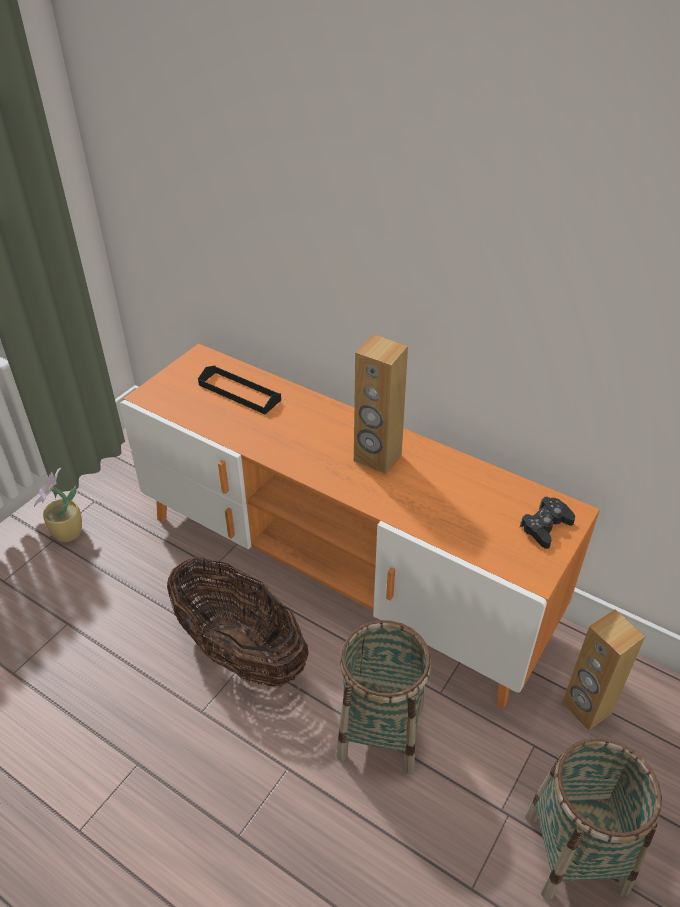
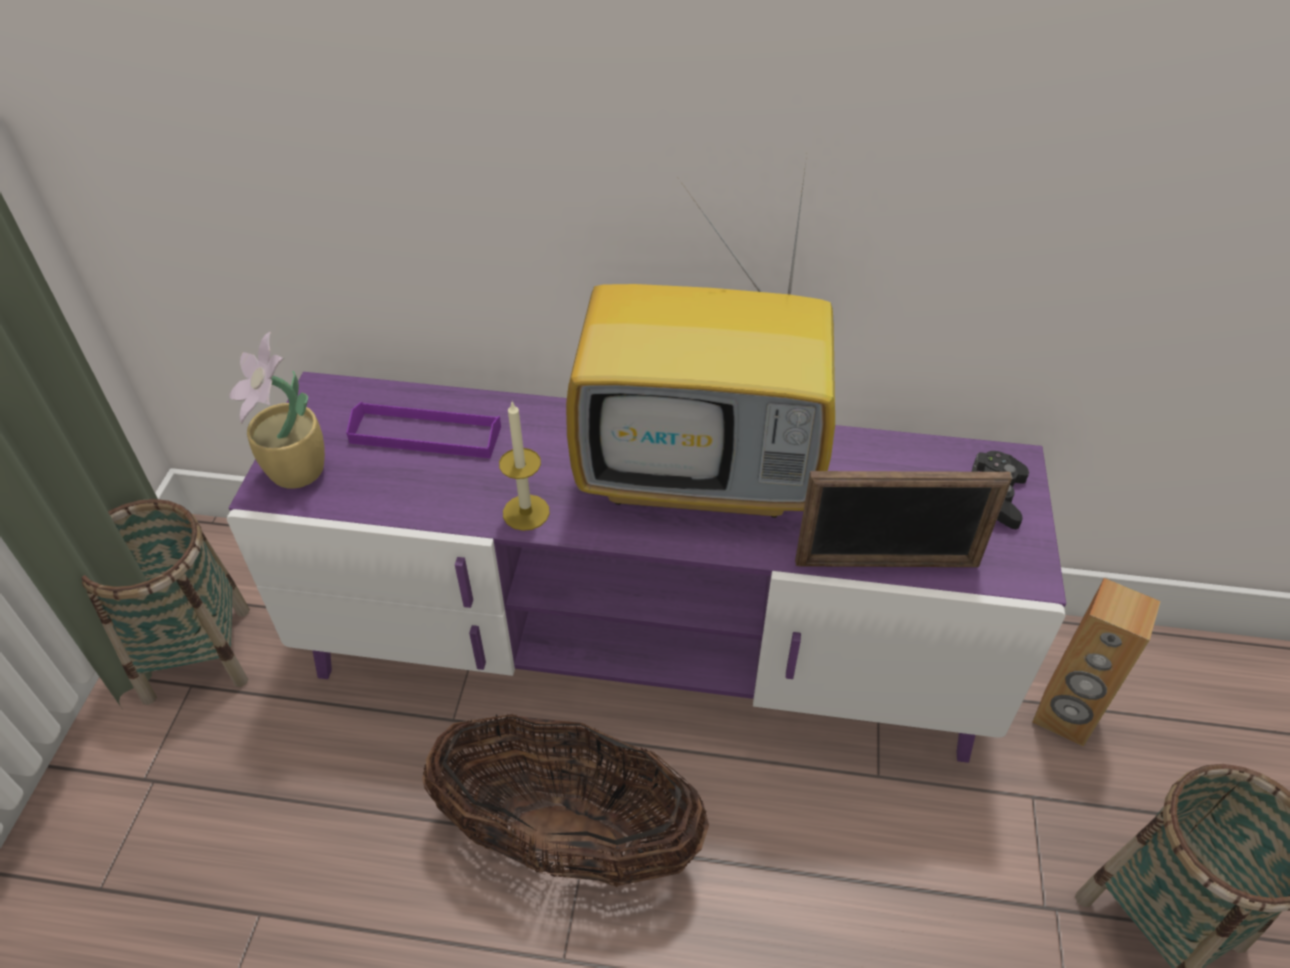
camera: 25 degrees left, 5 degrees up
potted plant [34,468,82,542] -> potted plant moved to [229,332,325,489]
orange tv stand [120,344,600,709] -> purple tv stand [227,372,1066,763]
black tray [198,365,281,414] -> purple tray [346,402,501,458]
basket [336,620,431,774] -> basket moved to [82,499,250,705]
brown speaker [354,334,408,474] -> television [566,156,835,518]
none -> candle [499,401,550,531]
none -> picture frame [795,471,1012,567]

